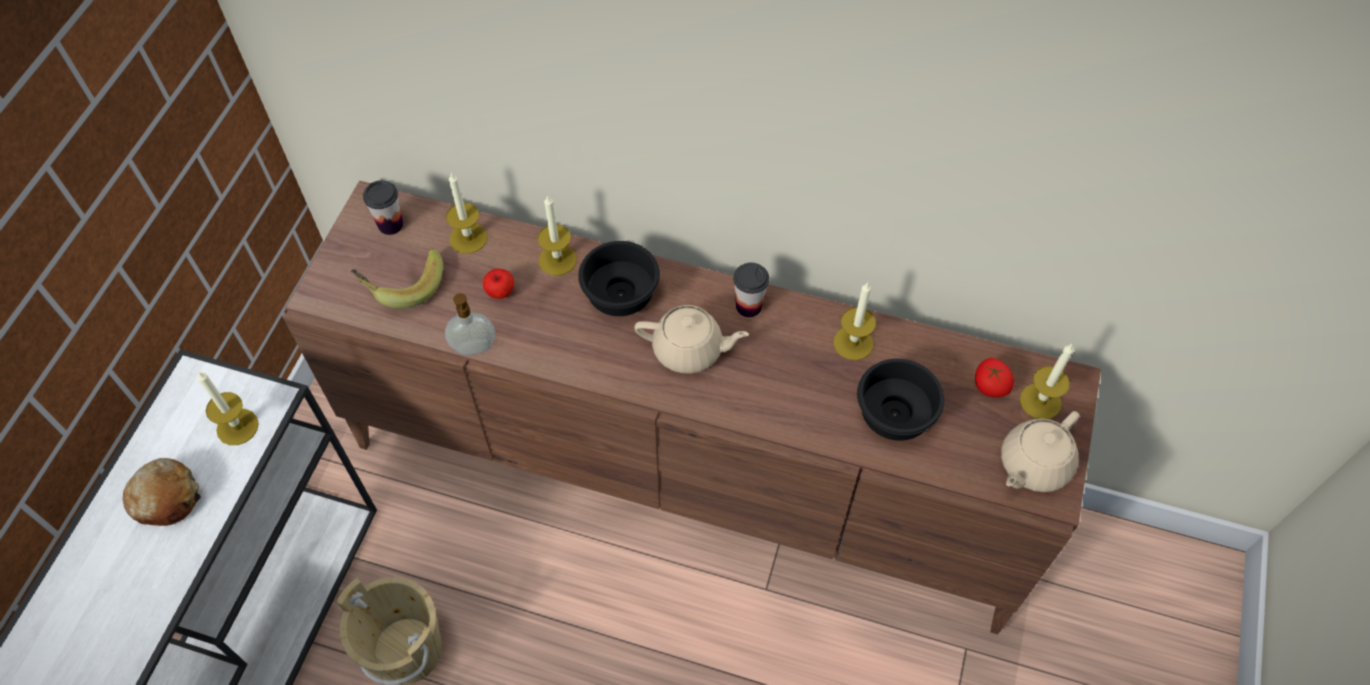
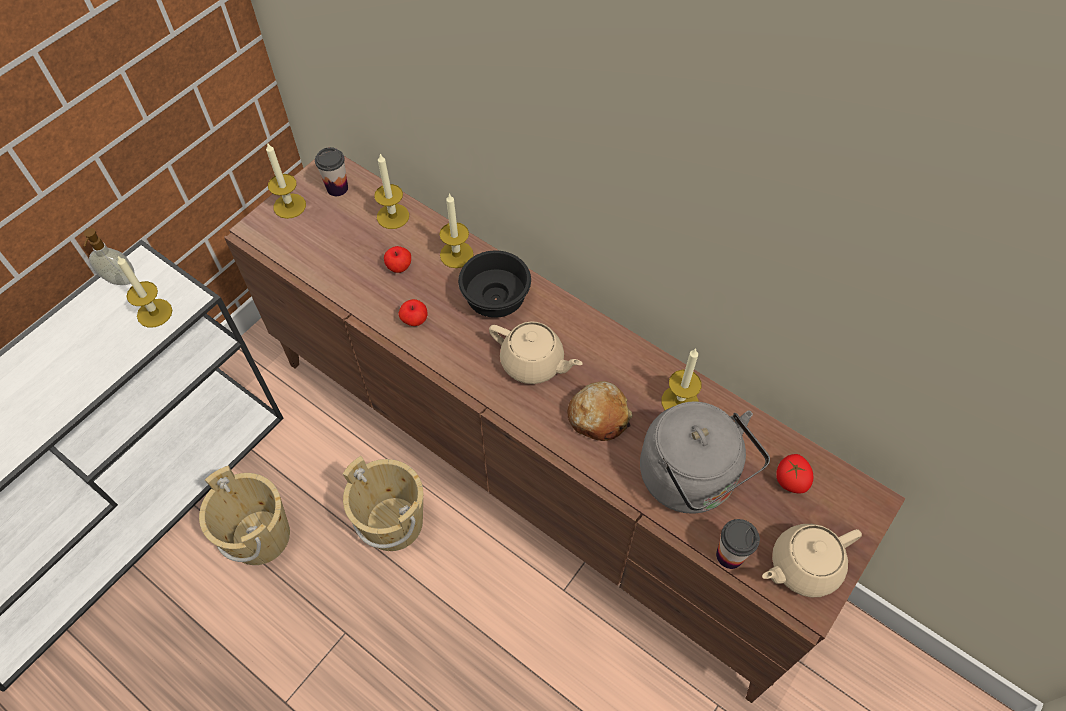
camera: 20 degrees right, 0 degrees up
bread [123,458,201,526] -> bread moved to [567,381,632,441]
banana [351,248,443,308] -> none
soap dispenser [445,293,495,355] -> soap dispenser moved to [84,228,134,285]
cup [733,263,769,317] -> cup moved to [716,519,760,569]
black bowl [857,359,945,441] -> grey kettle [640,402,770,513]
candle [1020,343,1073,419] -> candle moved to [266,142,306,219]
none -> beige bucket [343,456,423,551]
none -> apple [399,299,428,326]

